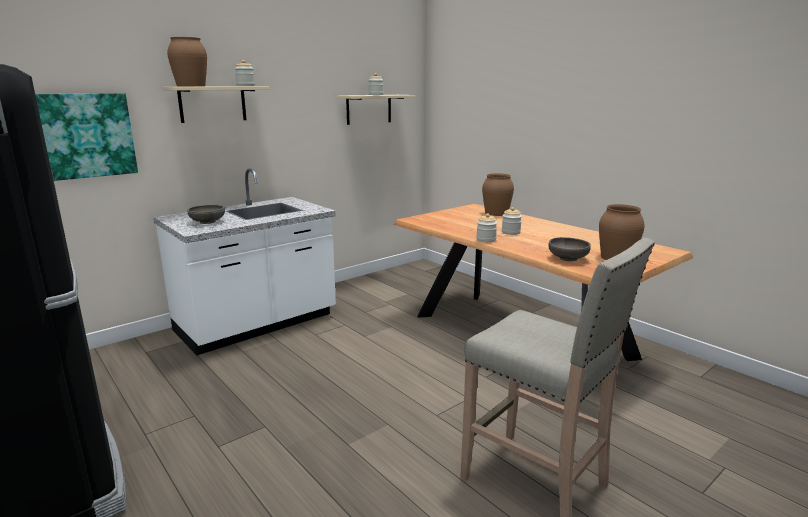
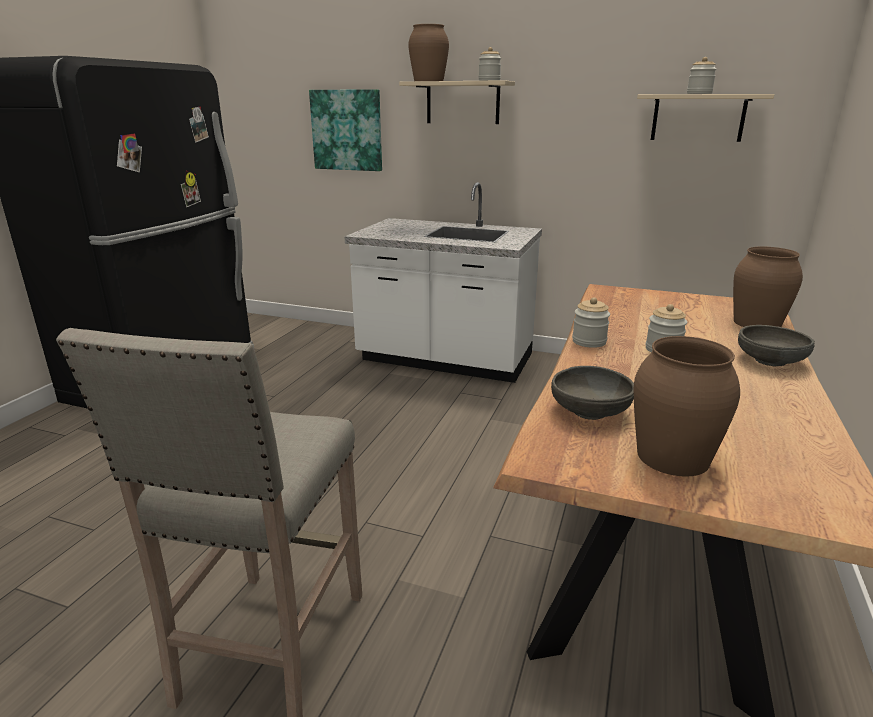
camera: 60 degrees right, 5 degrees up
grey bowl [188,205,225,224] -> grey bowl moved to [738,325,815,366]

